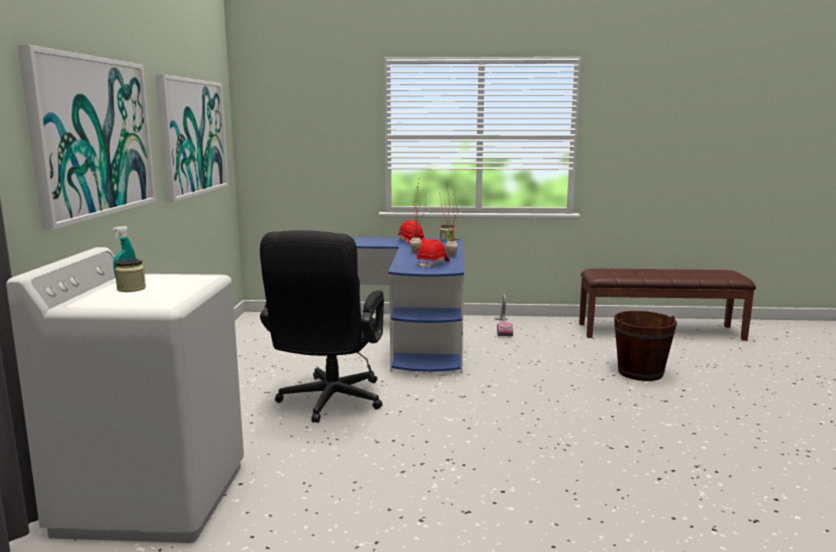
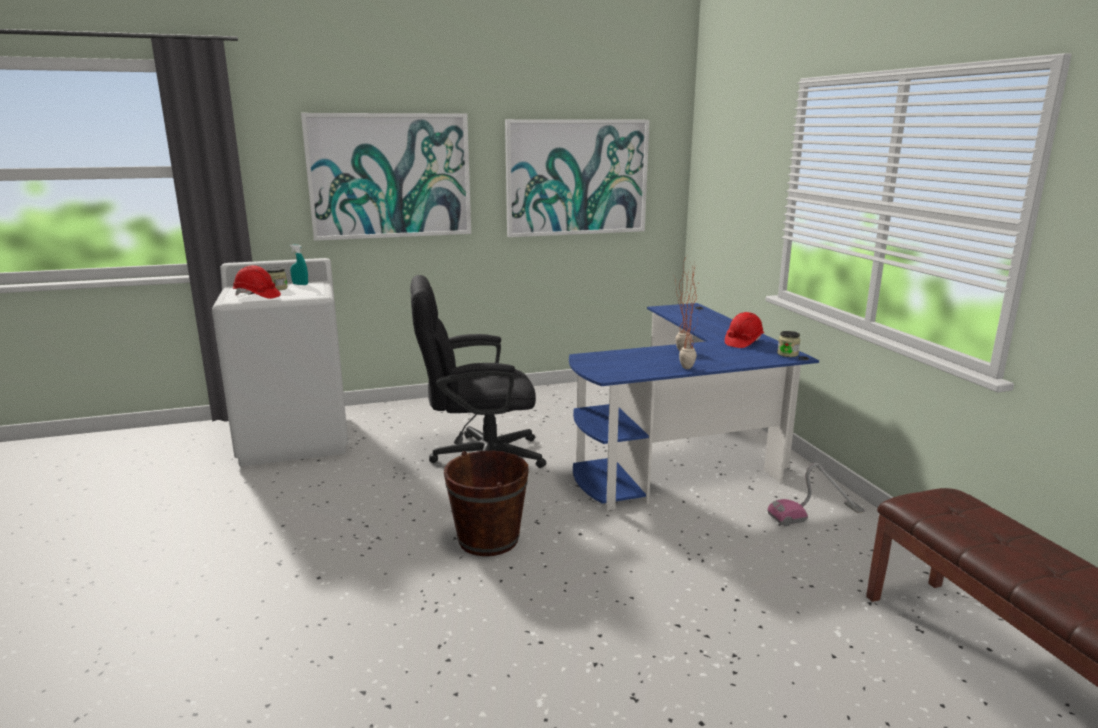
camera: 70 degrees right, 5 degrees up
red hard hat [416,239,450,268] -> red hard hat moved to [233,265,281,299]
brown bucket [614,311,677,381] -> brown bucket moved to [444,451,529,556]

